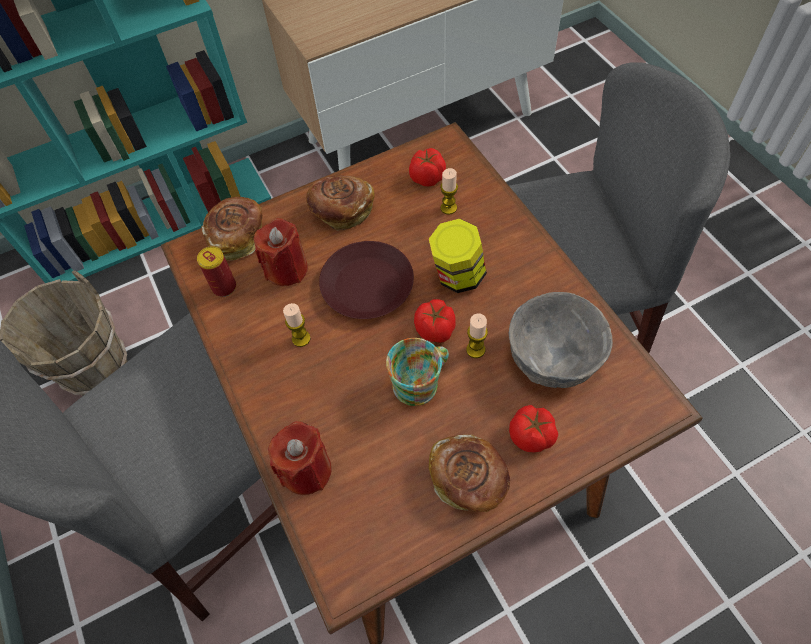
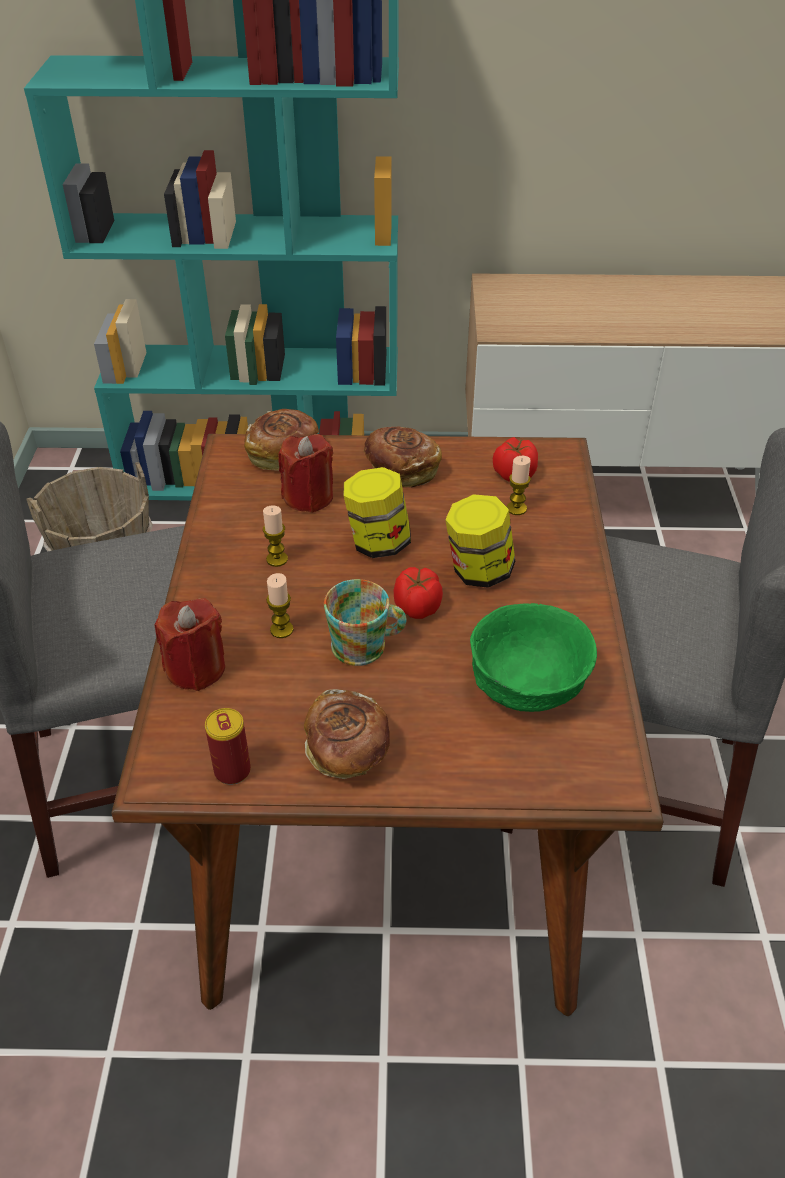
camera: 25 degrees right, 15 degrees down
can [197,246,236,297] -> can moved to [205,708,251,785]
brown plate [319,241,414,319] -> jar [343,467,411,558]
candle [466,313,488,358] -> candle moved to [266,573,294,638]
grey bowl [509,292,613,388] -> green bowl [470,603,597,712]
tomato [509,405,558,452] -> none

